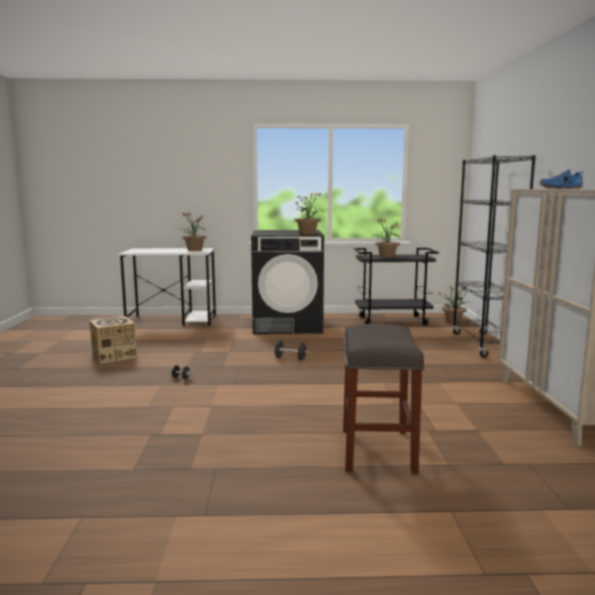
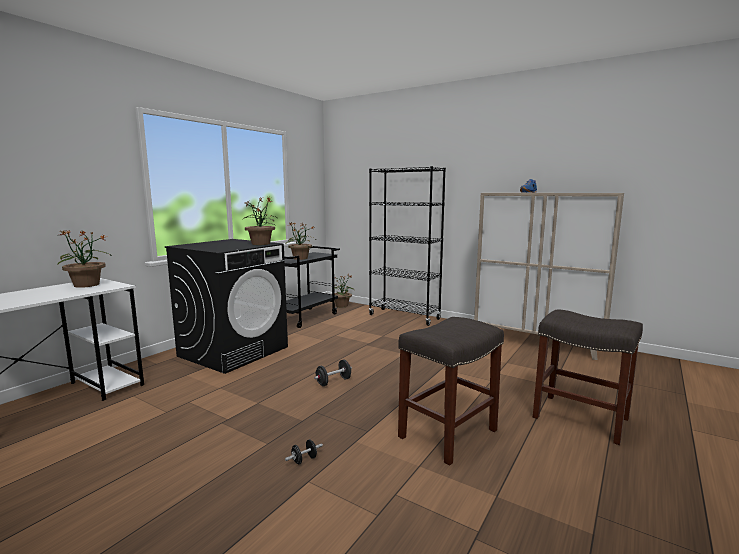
camera: 55 degrees left, 0 degrees up
cardboard box [89,316,137,364] -> none
none -> grey stool [398,317,504,466]

